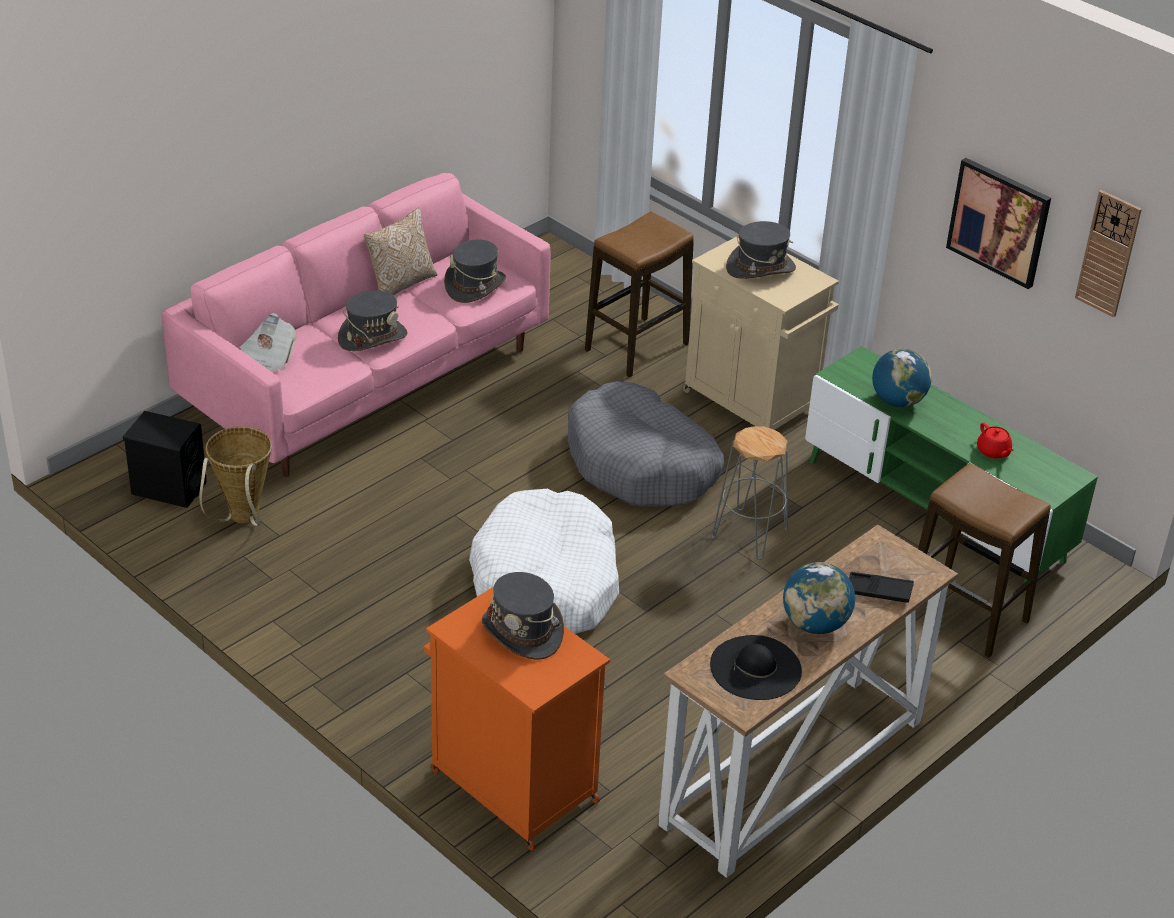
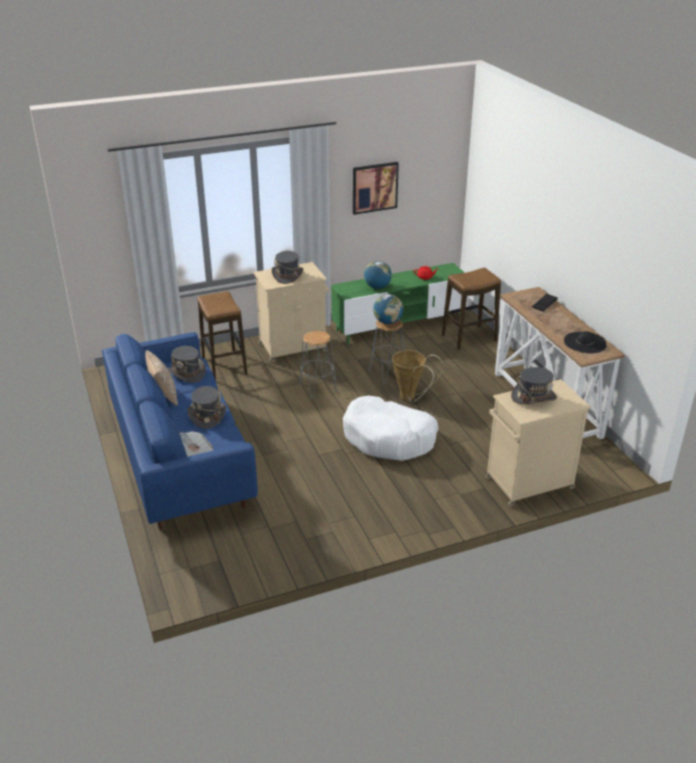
camera: 65 degrees left, 5 degrees down
black speaker [123,411,207,508] -> none
pink sofa [161,173,550,477] -> blue sofa [102,332,258,529]
basket [199,426,272,526] -> basket moved to [392,350,443,402]
orange cabinet [424,587,610,851] -> beige cabinet [485,379,591,507]
grey dog bed [568,381,724,507] -> grey stool [299,331,337,399]
globe [783,562,855,634] -> globe moved to [373,294,403,324]
wall clock [1075,190,1142,317] -> none

